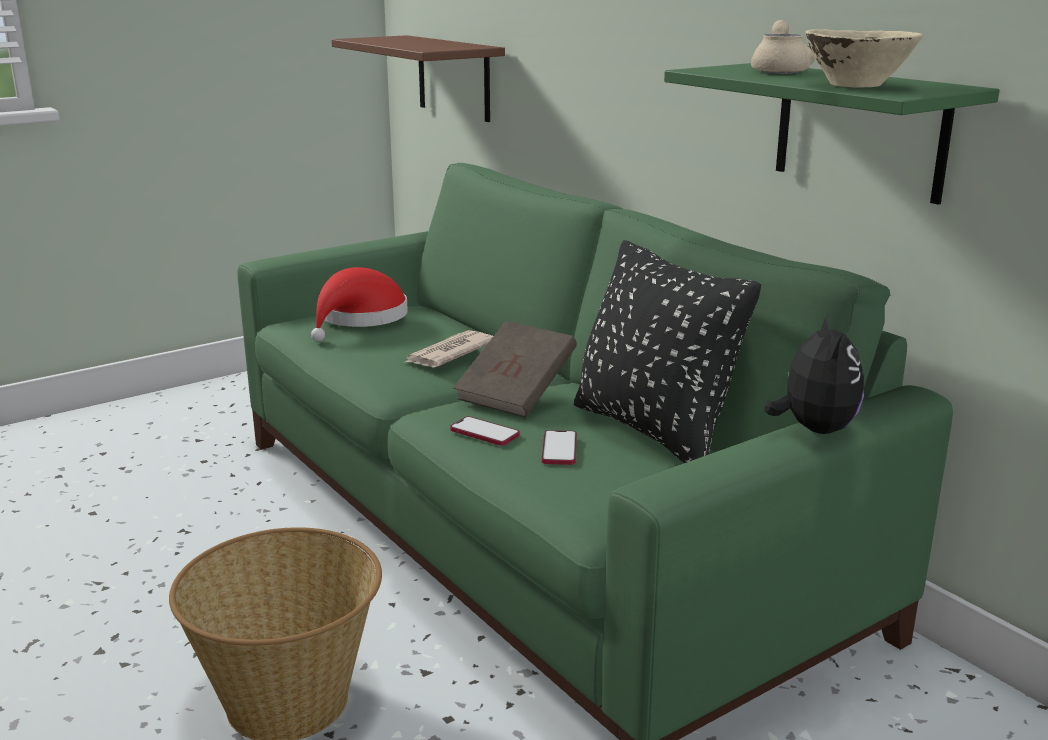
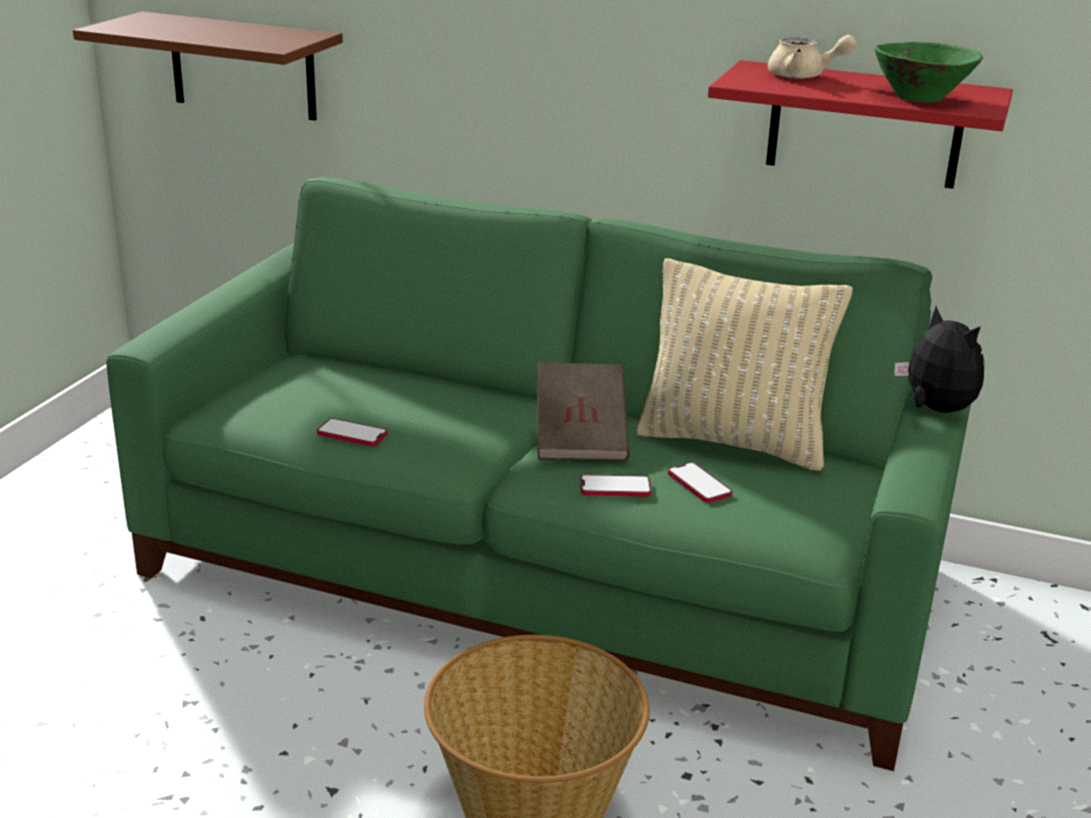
camera: 35 degrees left, 5 degrees up
red hat [311,267,408,342] -> none
newspaper [405,330,493,367] -> none
black pillow [574,240,761,463] -> beige pillow [636,258,853,471]
green shelf [664,63,1000,205] -> red shelf [708,60,1013,189]
beige teapot [751,20,815,74] -> beige teapot turned 135 degrees clockwise [768,35,857,79]
beige bowl [805,29,923,87] -> green bowl [874,42,983,102]
none -> phone [317,418,387,446]

